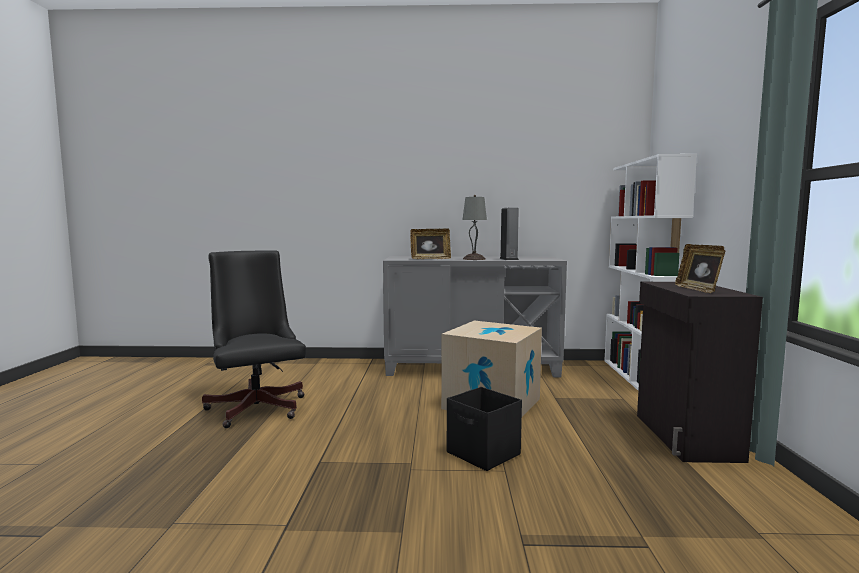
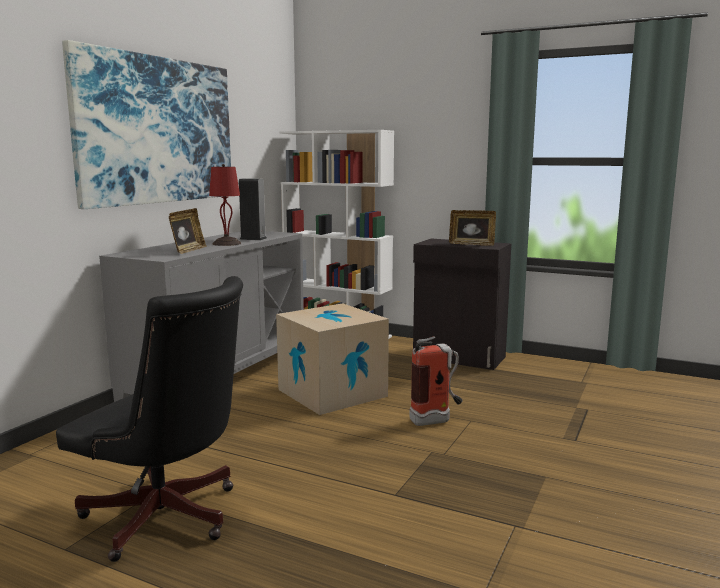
camera: 65 degrees left, 5 degrees up
black office chair [202,251,306,428] -> black office chair turned 150 degrees counterclockwise [56,276,243,562]
black storage box [447,387,522,471] -> fire extinguisher [409,336,463,426]
grey table lamp [462,195,487,260] -> red table lamp [209,164,241,246]
none -> picture [62,40,231,209]

